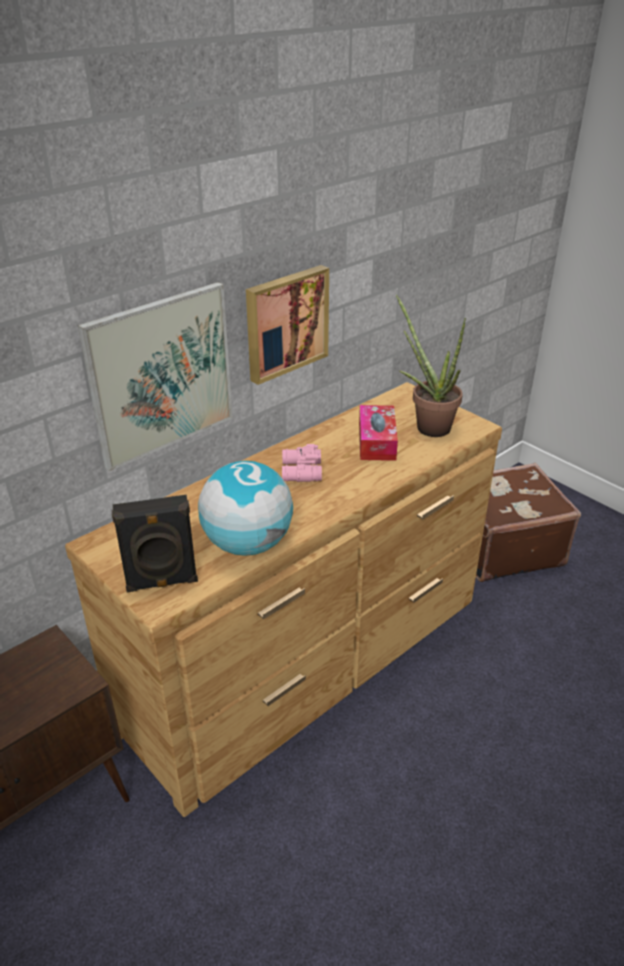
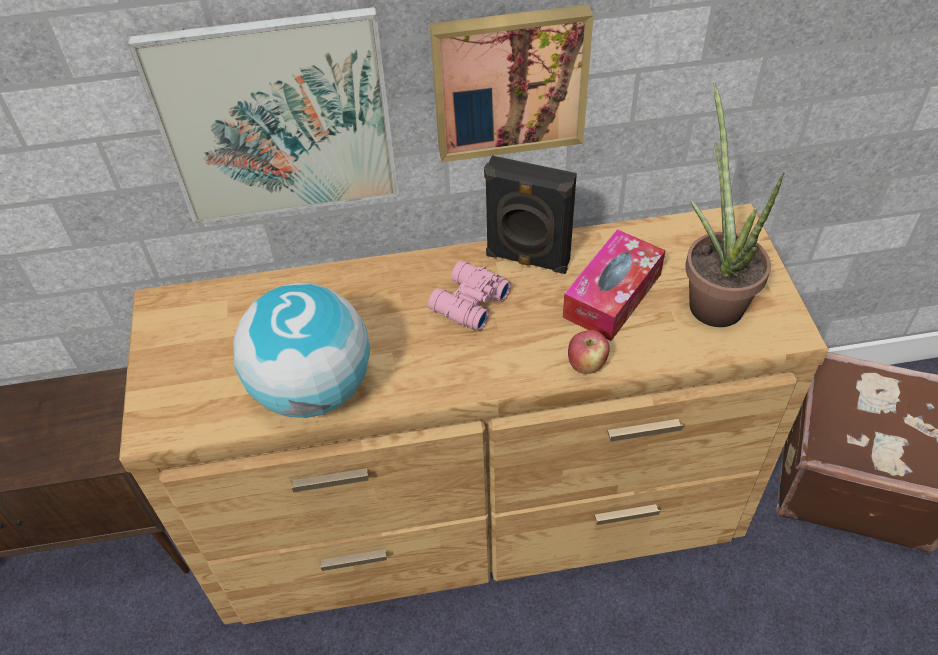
camera: 35 degrees right, 15 degrees up
black speaker [112,495,198,592] -> black speaker moved to [484,156,577,274]
none -> apple [568,330,610,374]

